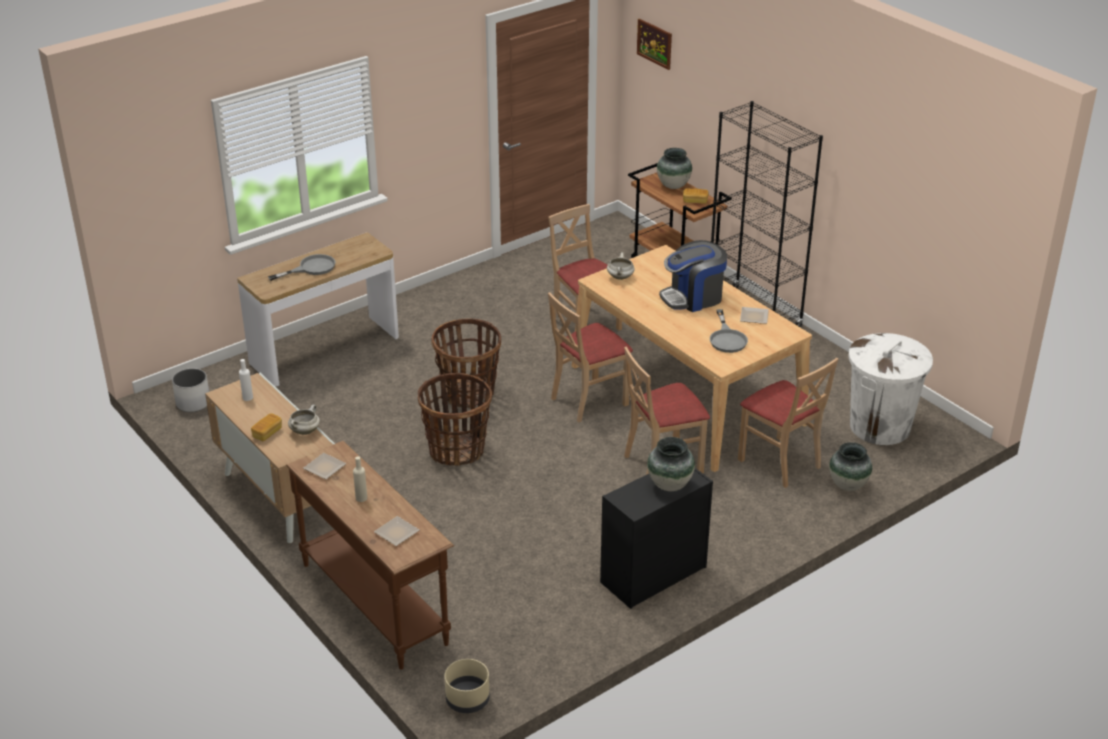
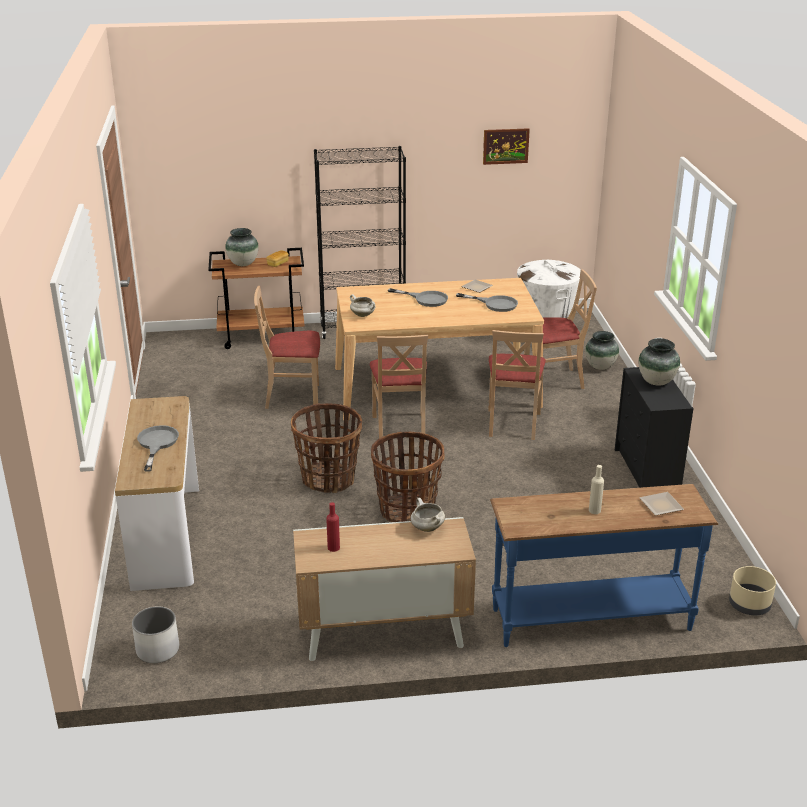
camera: 60 degrees left, 5 degrees down
white bottle [239,359,253,401] -> red bottle [326,502,340,552]
bread [251,414,282,441] -> none
brown console table [286,441,454,670] -> blue console table [490,484,718,647]
plate [303,453,347,479] -> none
picture [637,18,672,70] -> picture moved to [483,128,530,165]
coffee machine [659,240,727,312] -> grey frying pan [388,288,448,307]

